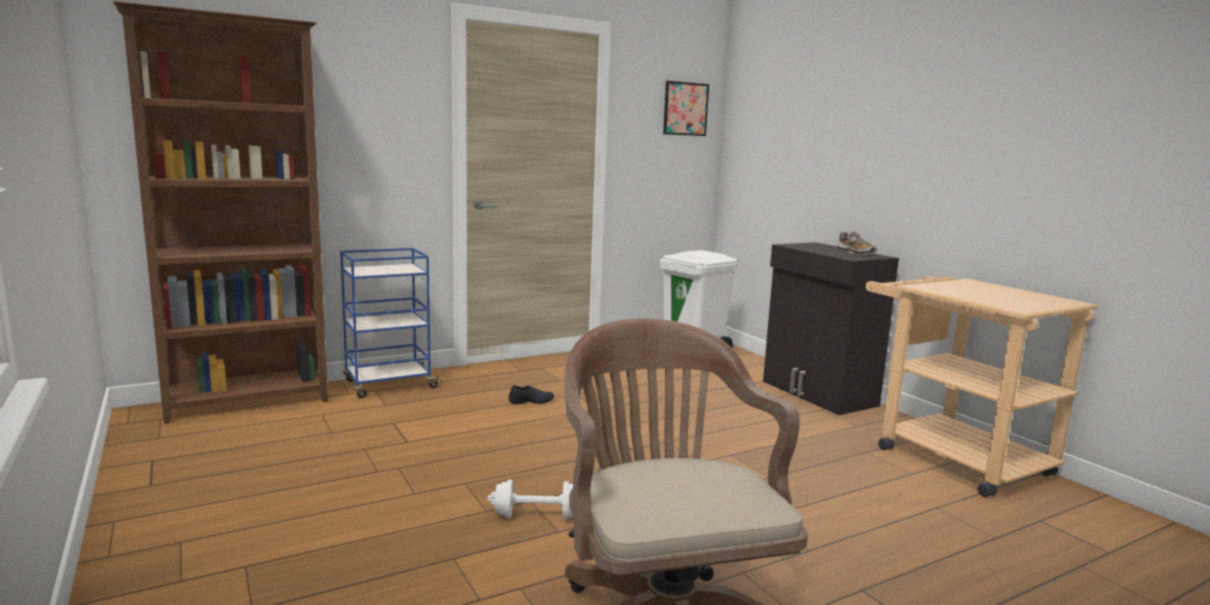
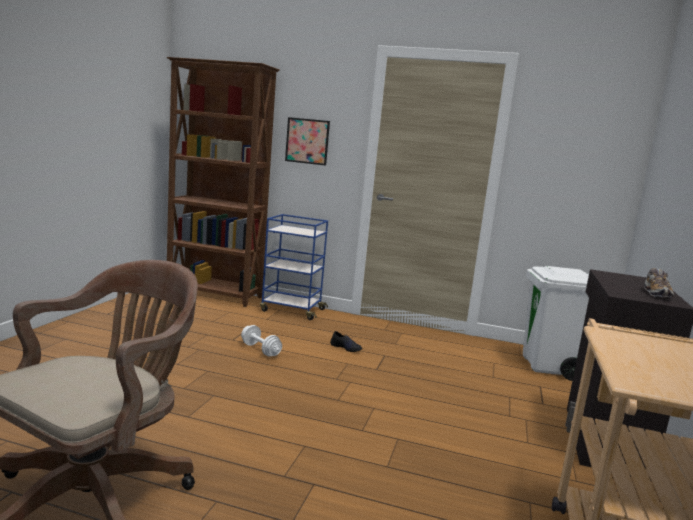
camera: 45 degrees right, 0 degrees up
white dumbbell [487,480,573,520] -> white dumbbell moved to [241,325,282,356]
picture [663,81,709,136] -> picture moved to [285,117,330,166]

